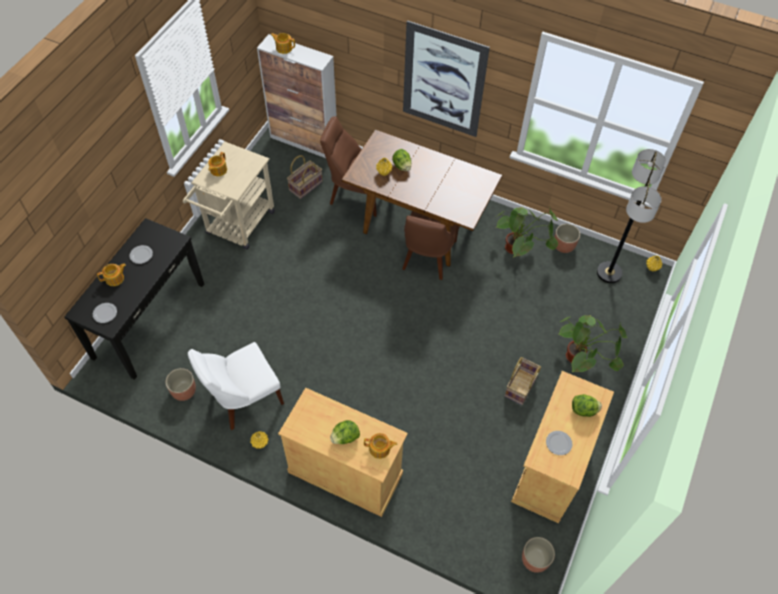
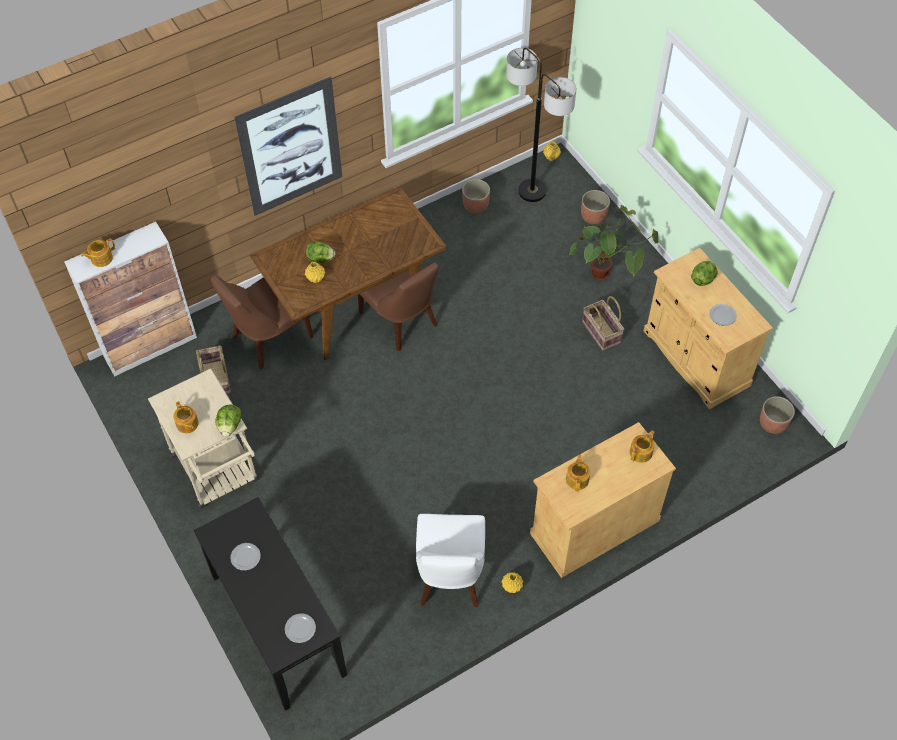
camera: 55 degrees left, 0 degrees up
teapot [97,264,126,286] -> teapot moved to [566,454,590,491]
planter [166,368,196,401] -> planter moved to [581,190,610,224]
lettuce [330,420,360,444] -> lettuce moved to [215,405,241,437]
potted plant [496,207,558,257] -> none

